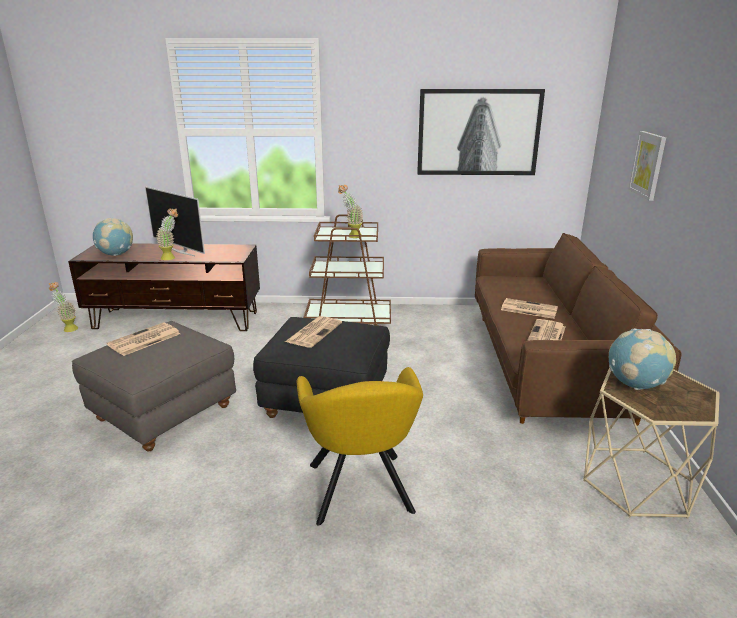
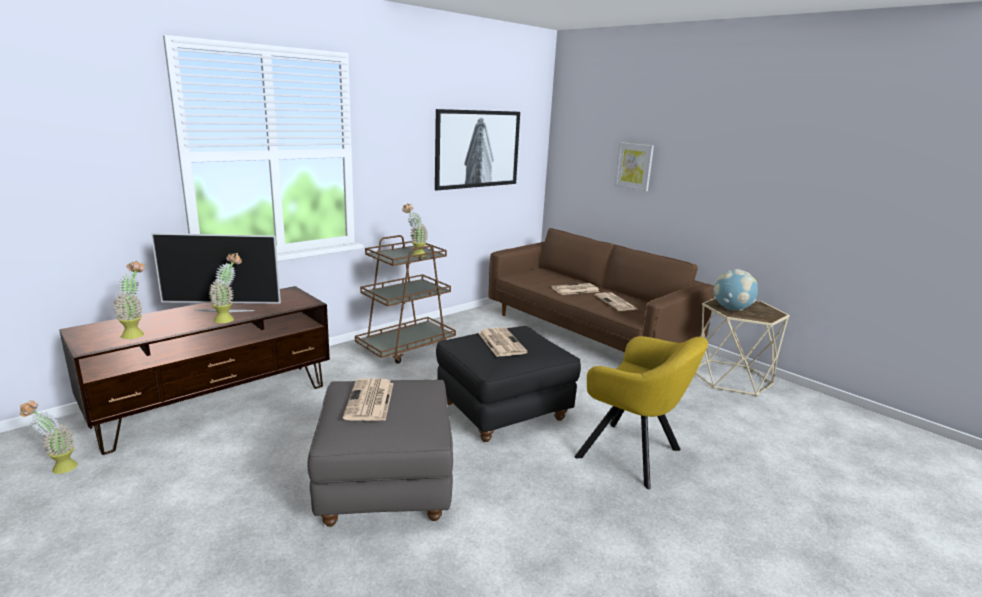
camera: 45 degrees left, 5 degrees down
globe [93,218,133,256] -> potted plant [113,260,145,339]

